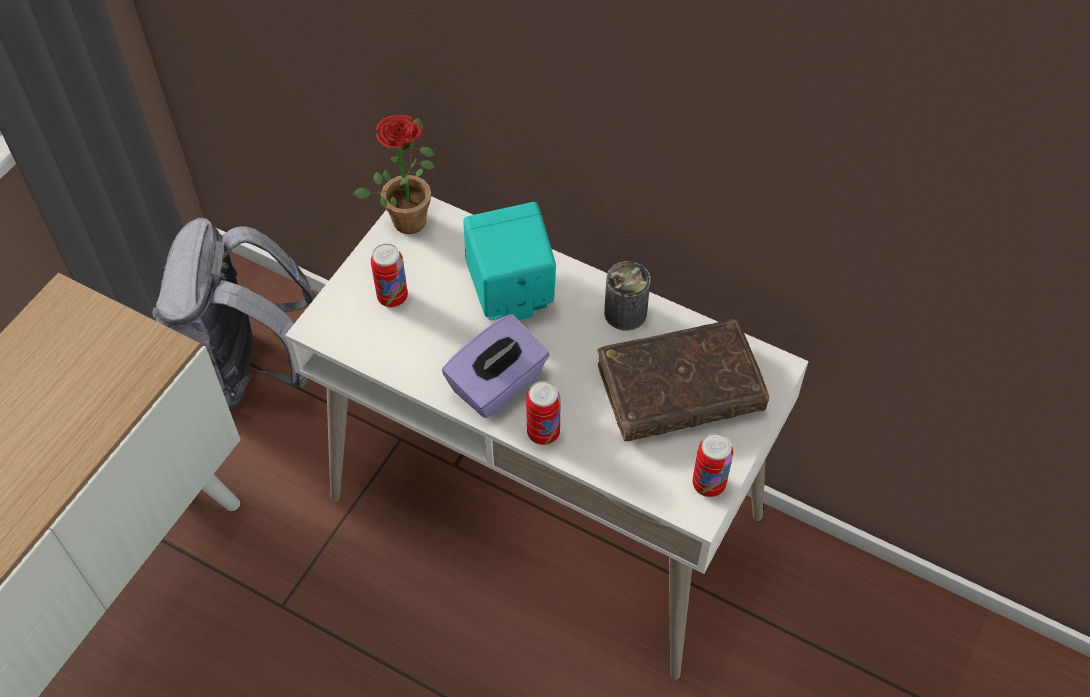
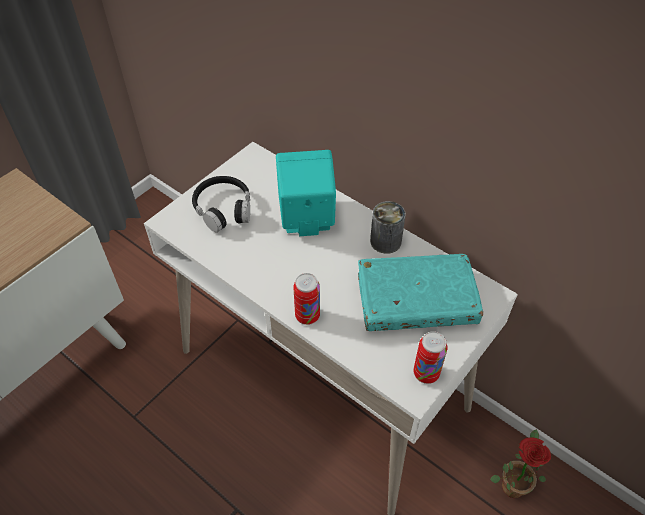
camera: 10 degrees right, 5 degrees down
grey backpack [152,218,316,409] -> none
potted plant [354,115,435,234] -> potted plant moved to [490,429,551,498]
can [371,243,408,308] -> black headphones [192,176,250,233]
purple tissue box [442,314,550,418] -> none
brown book [598,320,769,441] -> turquoise book [358,254,483,331]

